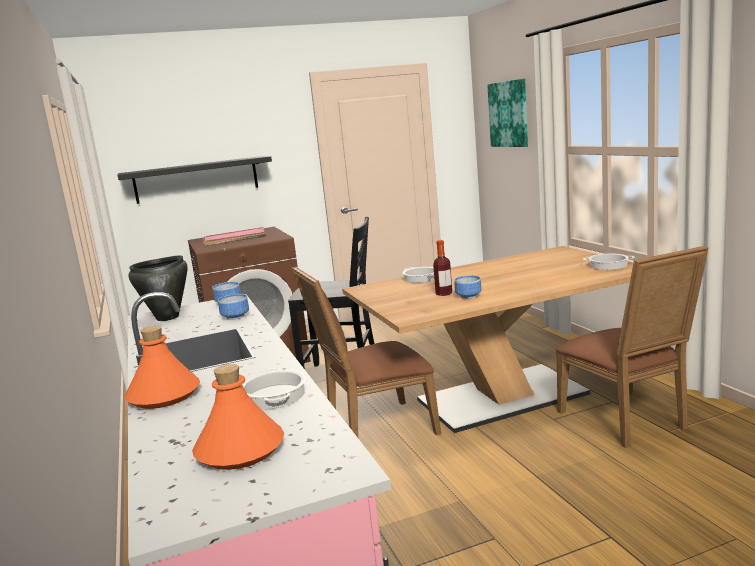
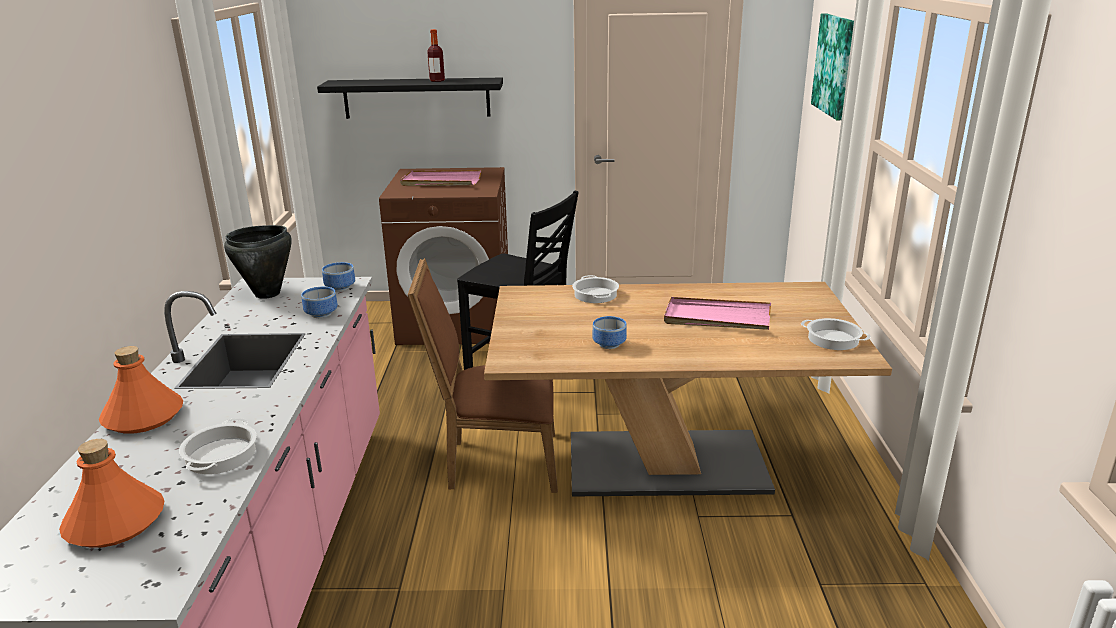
camera: 20 degrees right, 10 degrees up
bottle [433,240,452,296] -> bottle moved to [427,29,445,82]
brown chair [555,246,709,448] -> none
none -> pink tray [664,297,771,330]

